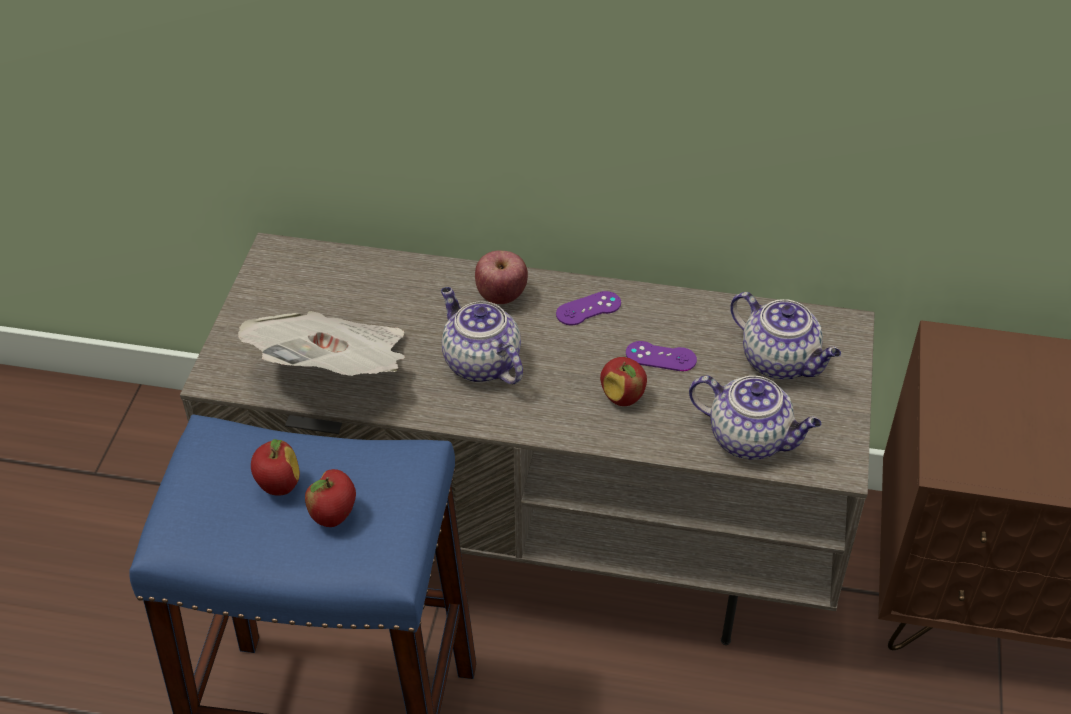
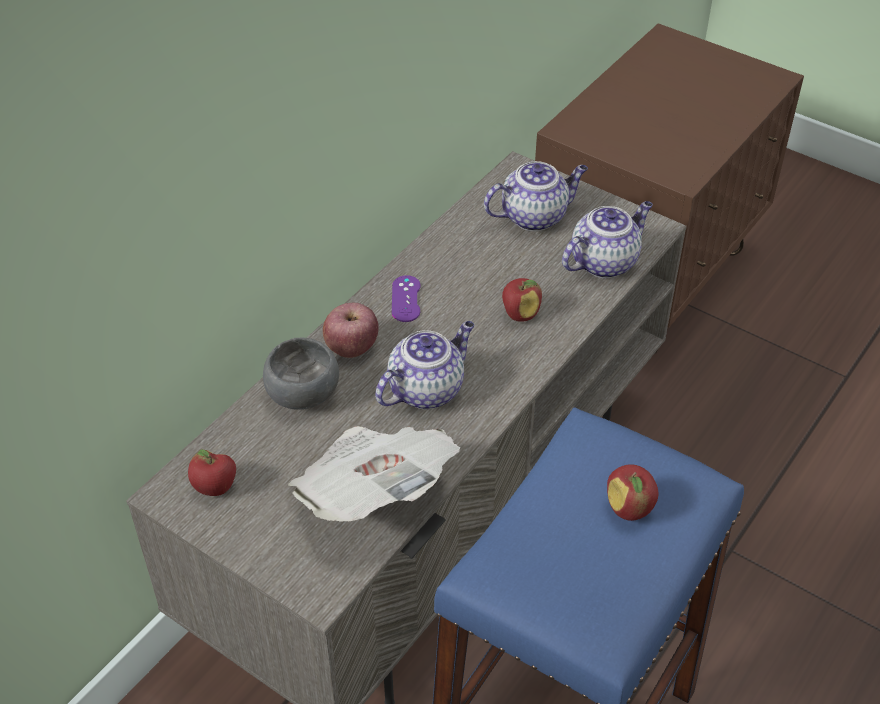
camera: 65 degrees left, 0 degrees up
apple [251,439,300,496] -> apple moved to [188,449,236,496]
teapot [441,287,523,384] -> teapot turned 150 degrees clockwise [375,321,474,409]
purple game controller [626,341,697,371] -> none
none -> grey bowl [263,338,339,410]

